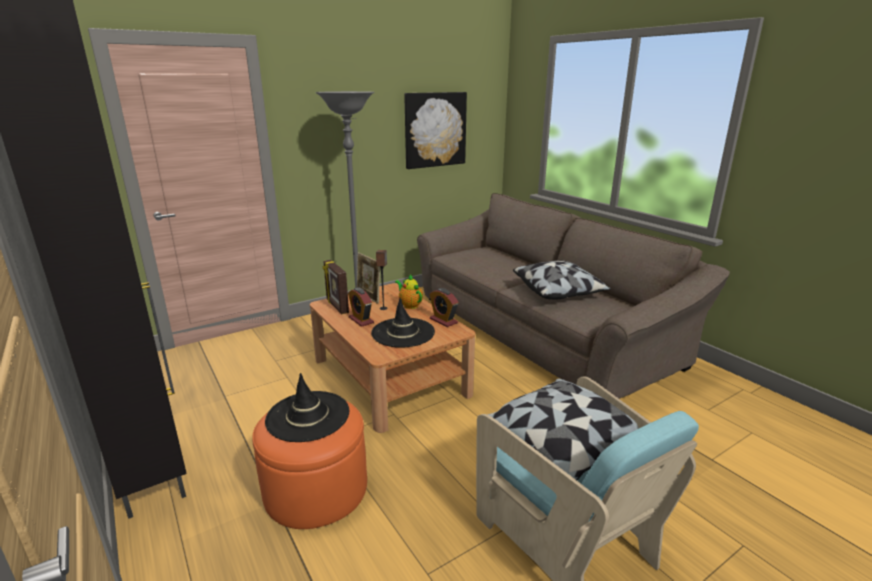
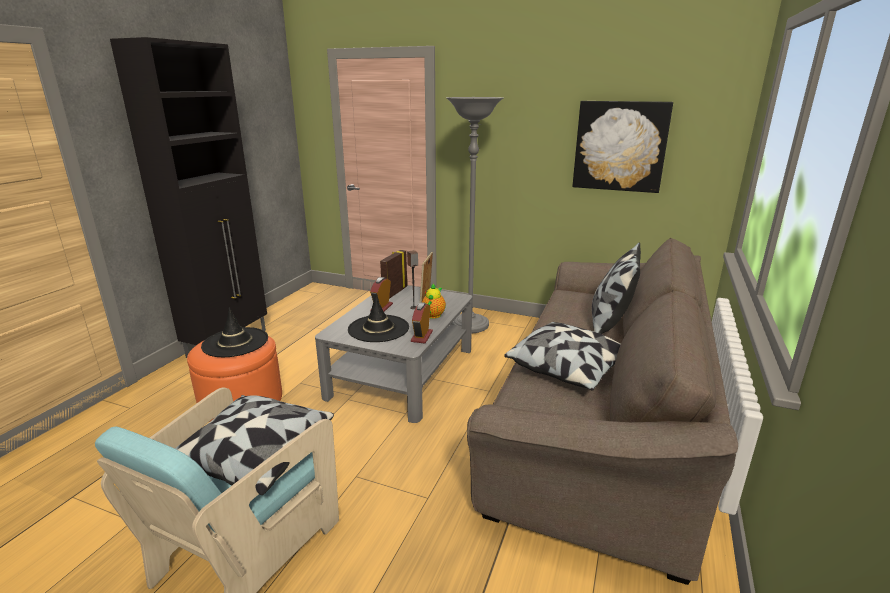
camera: 55 degrees right, 0 degrees up
brown coffee table [310,283,475,433] -> grey coffee table [315,285,473,423]
none -> pillow [592,243,641,334]

